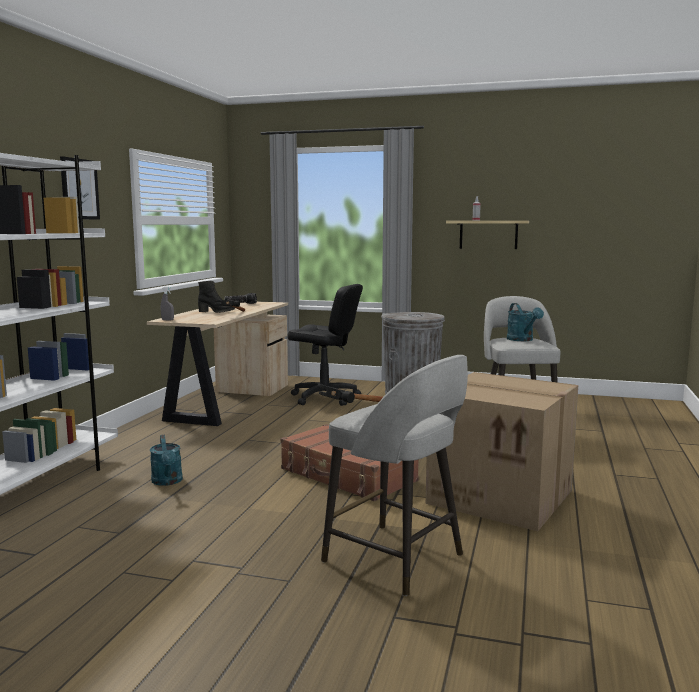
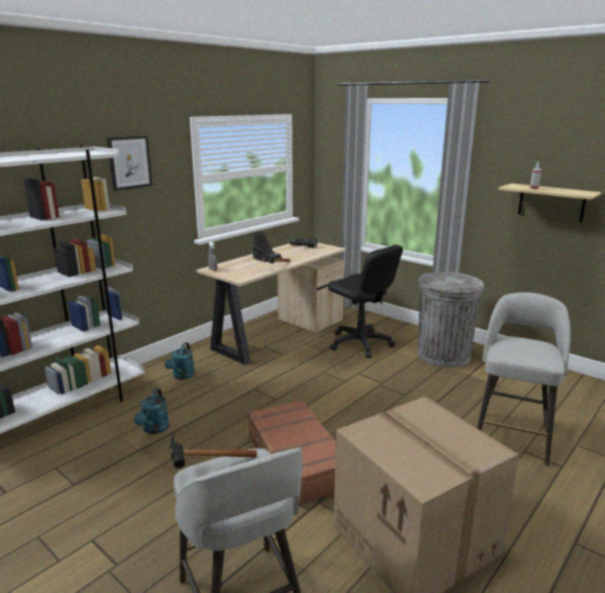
camera: 25 degrees right, 10 degrees up
turquoise watering can [507,303,544,341] -> turquoise watering can moved to [165,342,195,380]

